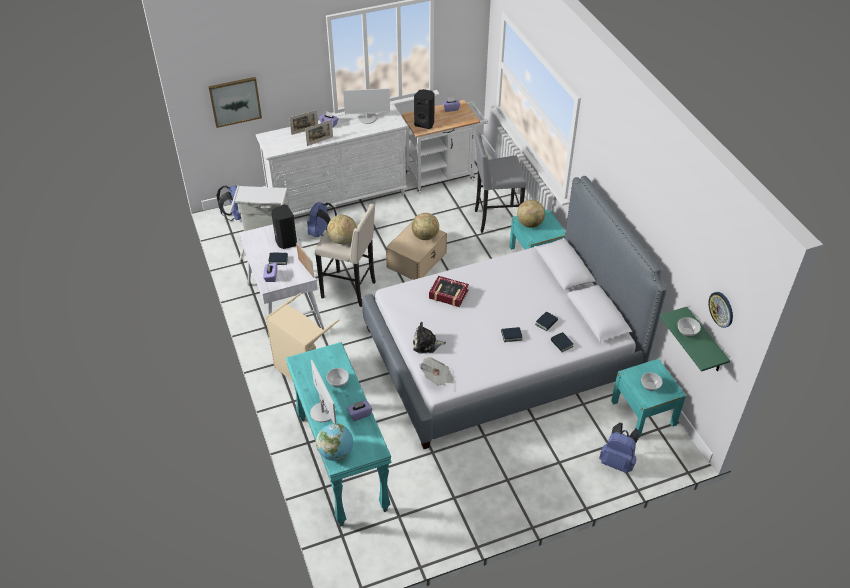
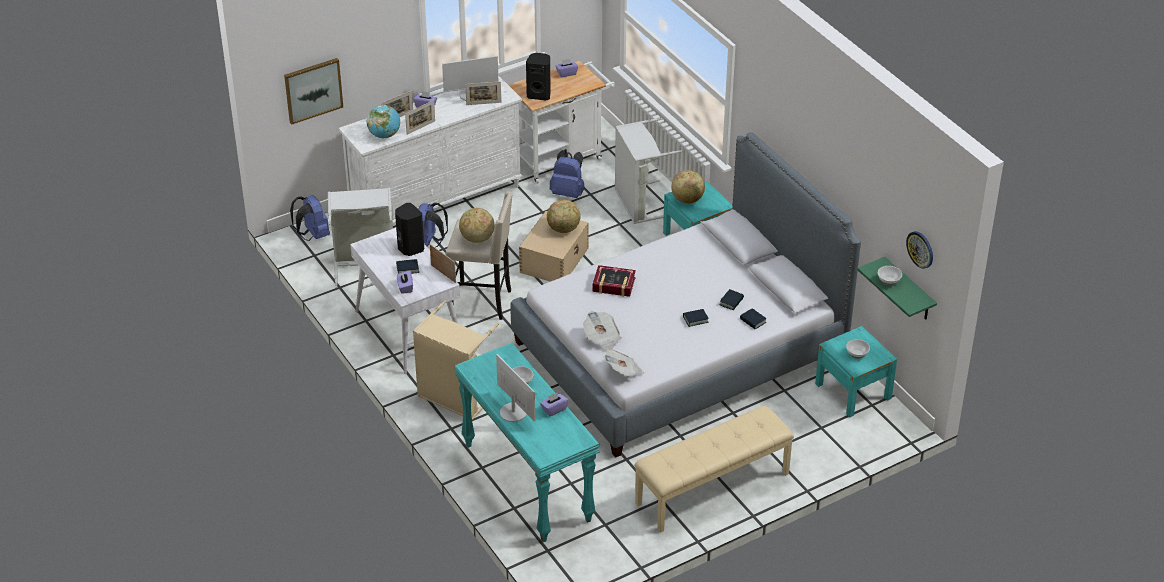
camera: 10 degrees left, 5 degrees down
globe [316,423,353,461] -> globe moved to [367,105,400,138]
plush toy [413,322,446,354] -> newspaper [583,311,621,351]
grey stool [475,133,526,233] -> grey laundry basket [615,118,682,224]
blue backpack [599,423,639,473] -> blue backpack moved to [550,149,584,198]
none -> picture frame [465,82,501,105]
none -> beige bench [634,406,794,533]

